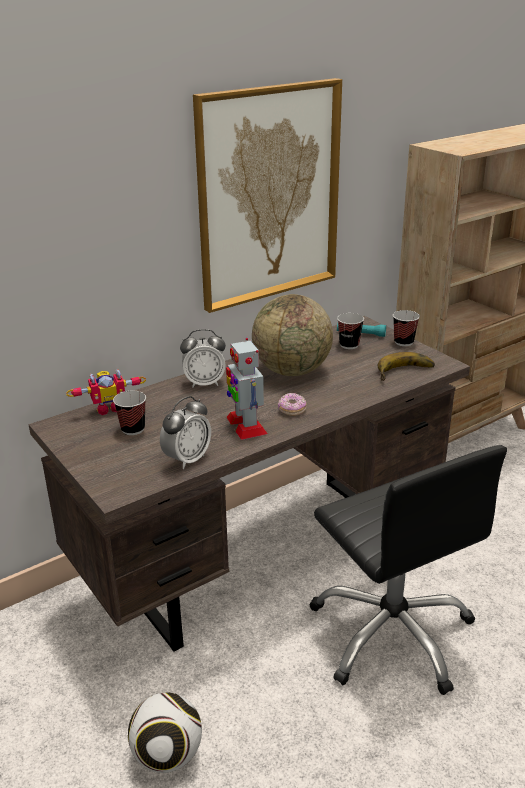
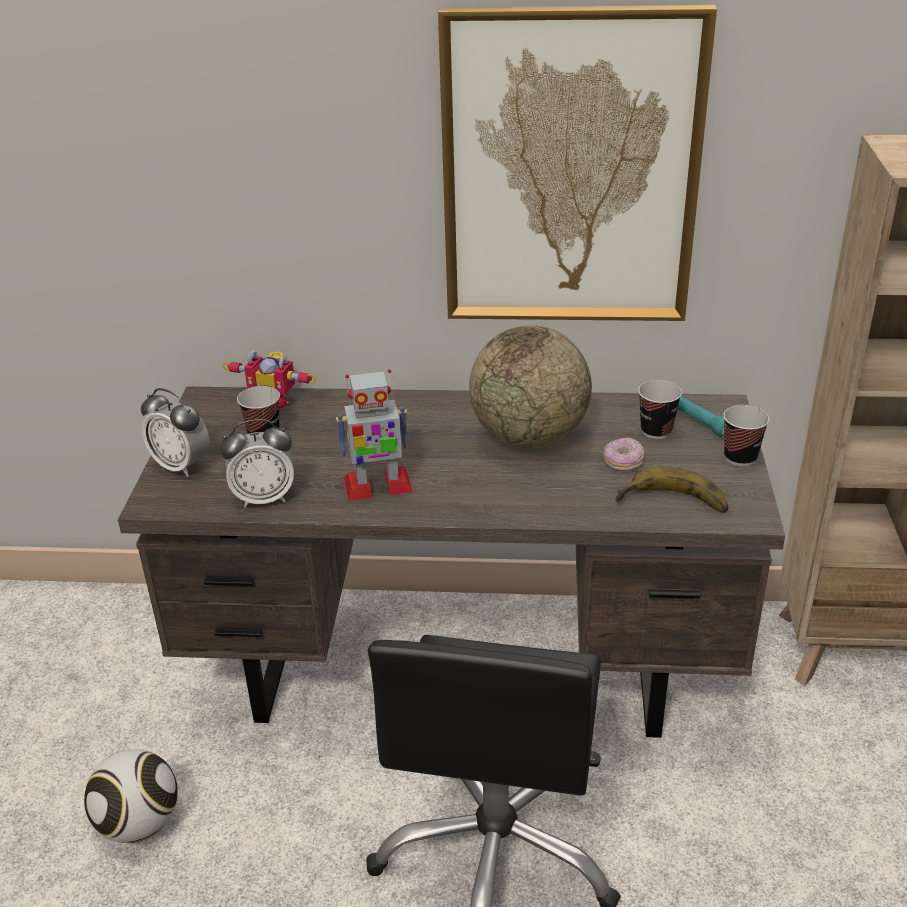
camera: 40 degrees right, 5 degrees up
alarm clock [180,329,226,388] -> alarm clock moved to [141,388,210,477]
toy robot [226,338,267,440] -> toy robot turned 120 degrees counterclockwise [336,369,413,501]
donut [278,393,307,416] -> donut moved to [604,437,644,471]

